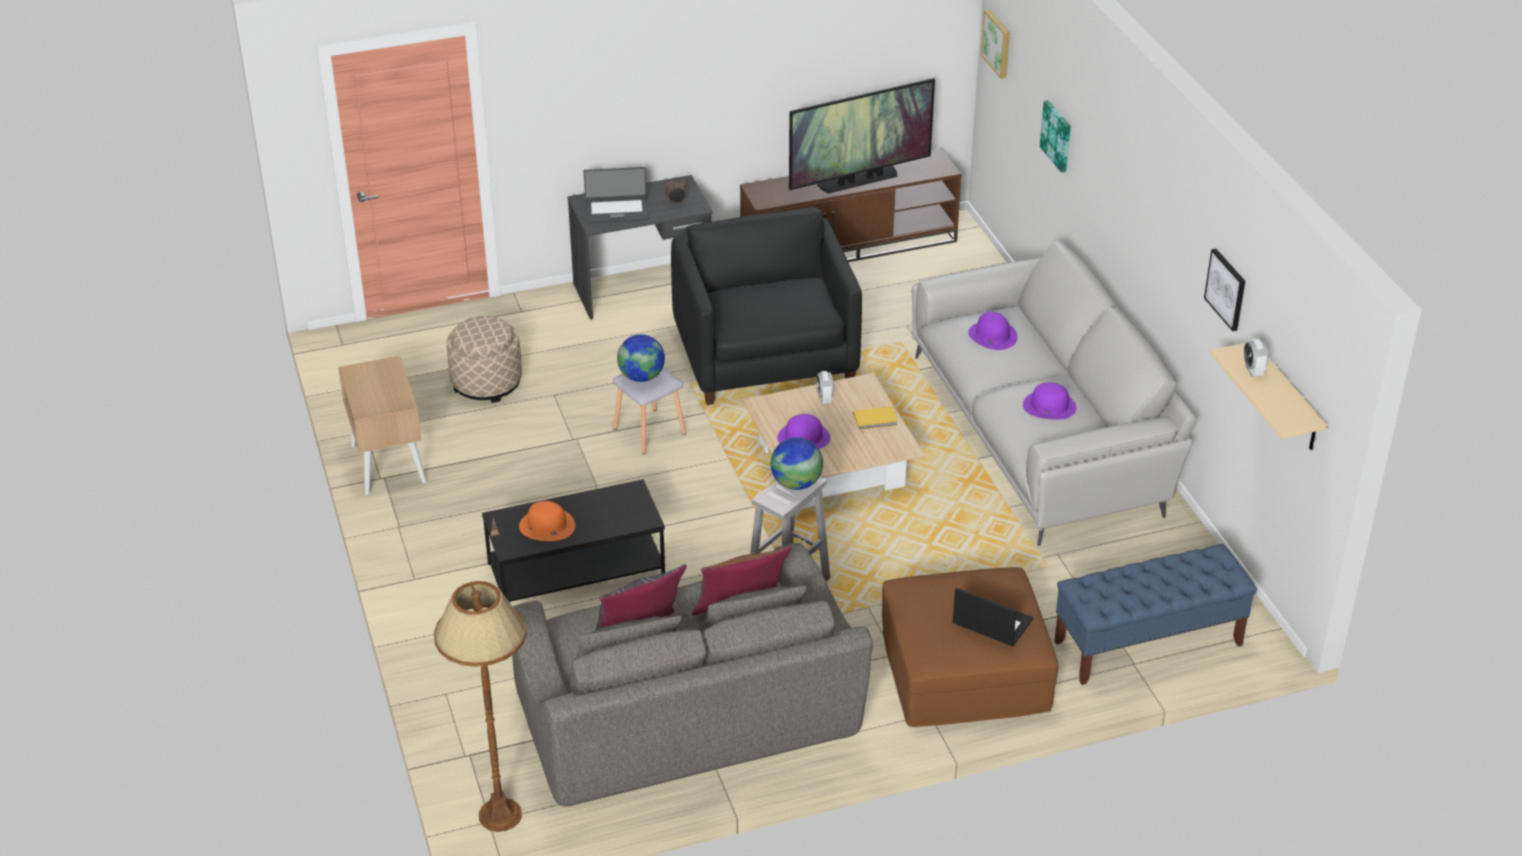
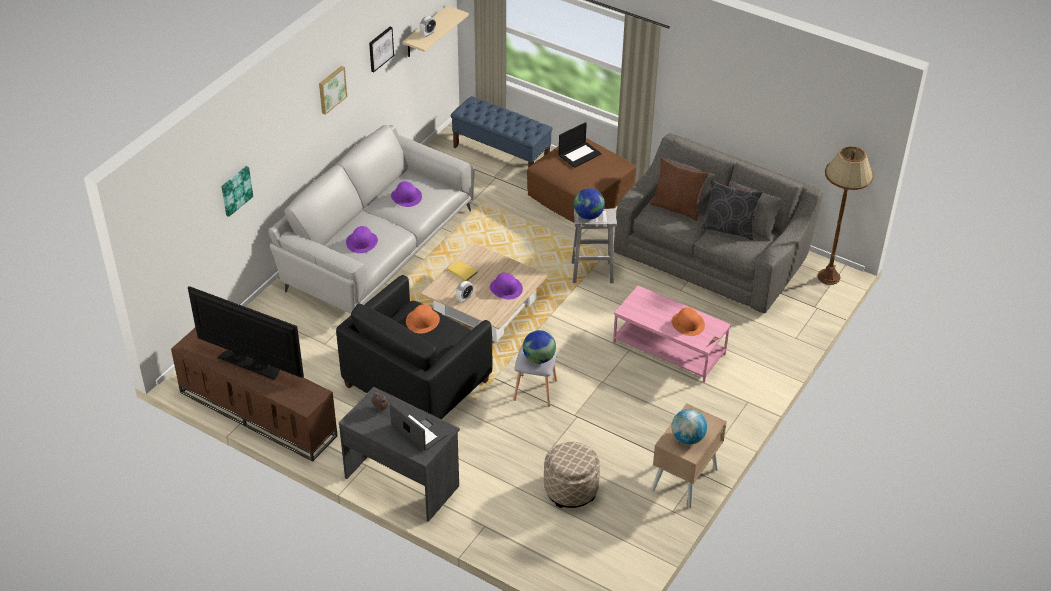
camera: 130 degrees left, 5 degrees up
black coffee table [482,479,665,602] -> pink coffee table [613,285,731,383]
laptop [953,588,1033,646] -> laptop turned 120 degrees counterclockwise [559,122,602,168]
picture [981,9,1010,79] -> picture moved to [319,66,347,115]
none -> orange hat [406,304,440,334]
none -> globe [672,409,707,445]

